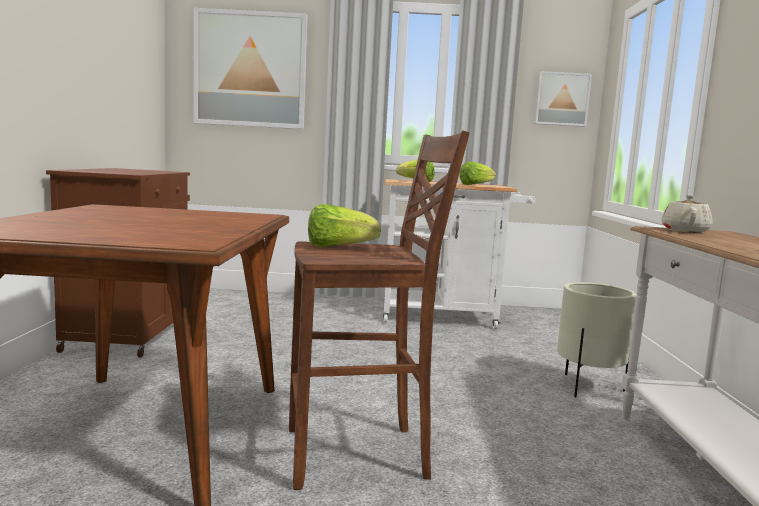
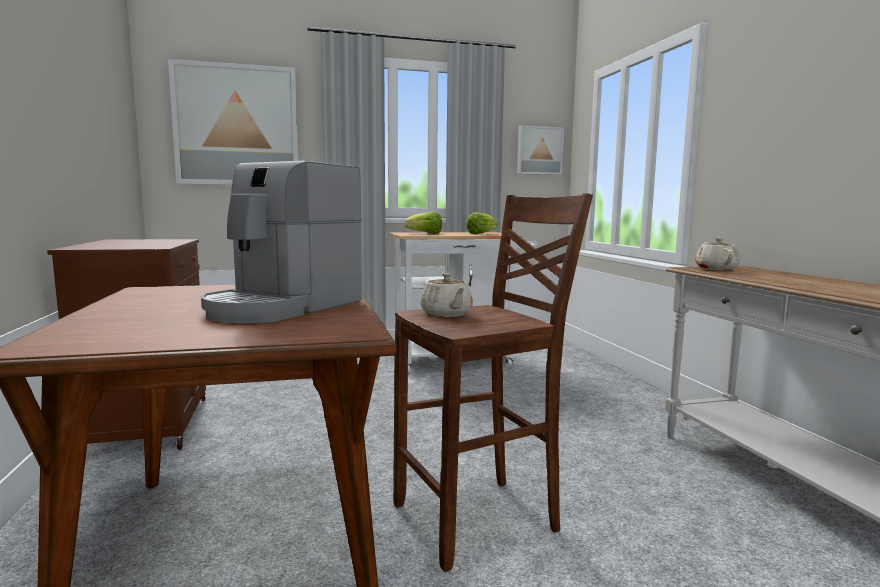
camera: 15 degrees left, 0 degrees up
lettuce [308,204,381,247] -> beige teapot [420,273,473,317]
beige planter [557,282,637,397] -> none
none -> coffee machine [201,161,362,323]

